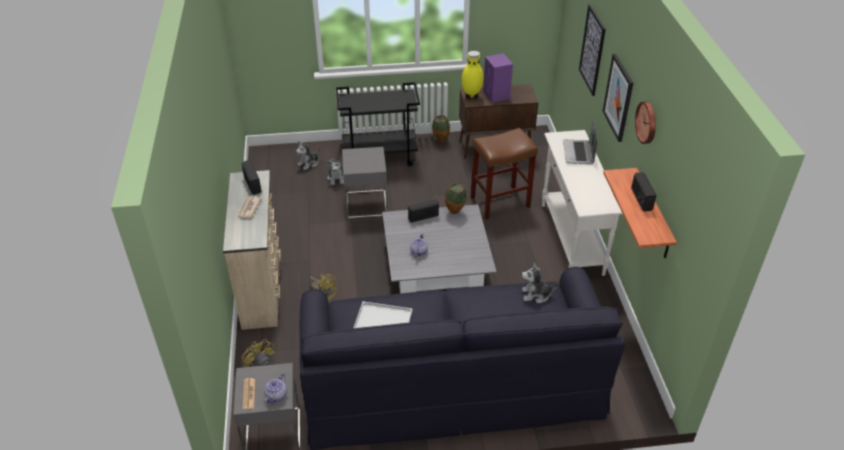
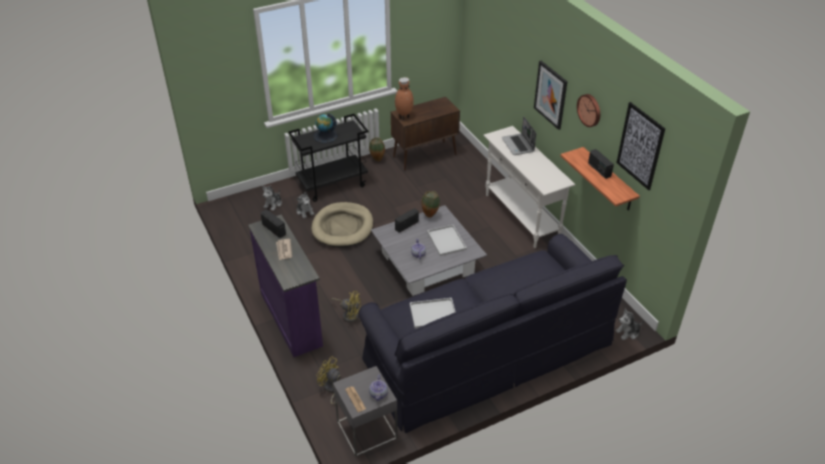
camera: 20 degrees left, 0 degrees up
beige dresser [223,170,281,330] -> purple dresser [248,215,323,357]
grey side table [342,147,388,219] -> beige dog bed [311,202,373,248]
yellow vase [462,51,484,100] -> brown vase [395,77,414,120]
brown stool [470,128,538,219] -> none
purple speaker [483,53,513,103] -> none
plush toy [522,262,558,303] -> plush toy moved to [615,309,644,340]
picture [579,4,606,96] -> picture moved to [616,102,665,190]
none -> globe [313,113,338,143]
none -> white tray [427,225,467,256]

